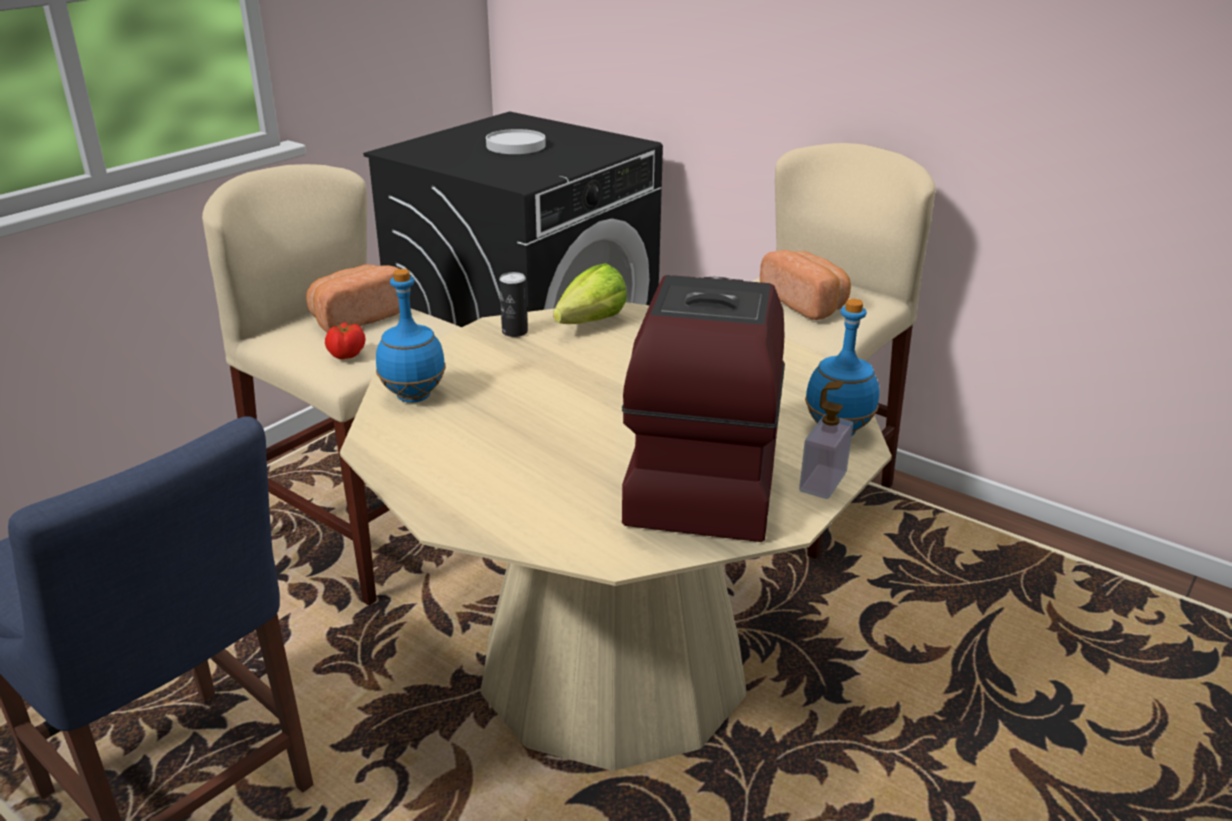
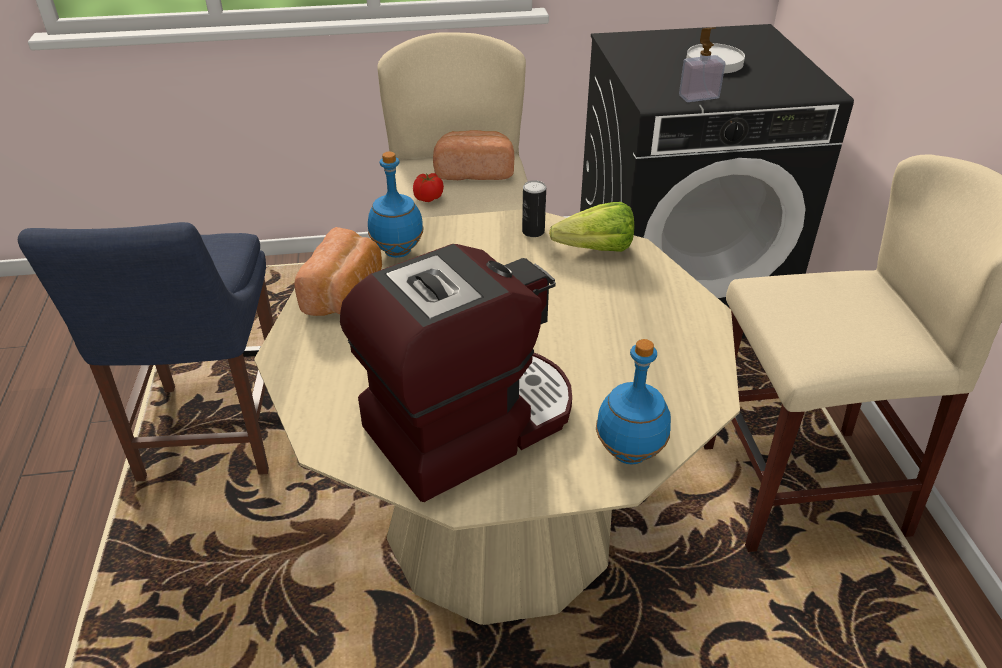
camera: 45 degrees right, 10 degrees up
bread [760,250,851,320] -> bread moved to [294,227,382,316]
soap dispenser [799,381,853,499] -> soap dispenser moved to [679,27,725,102]

